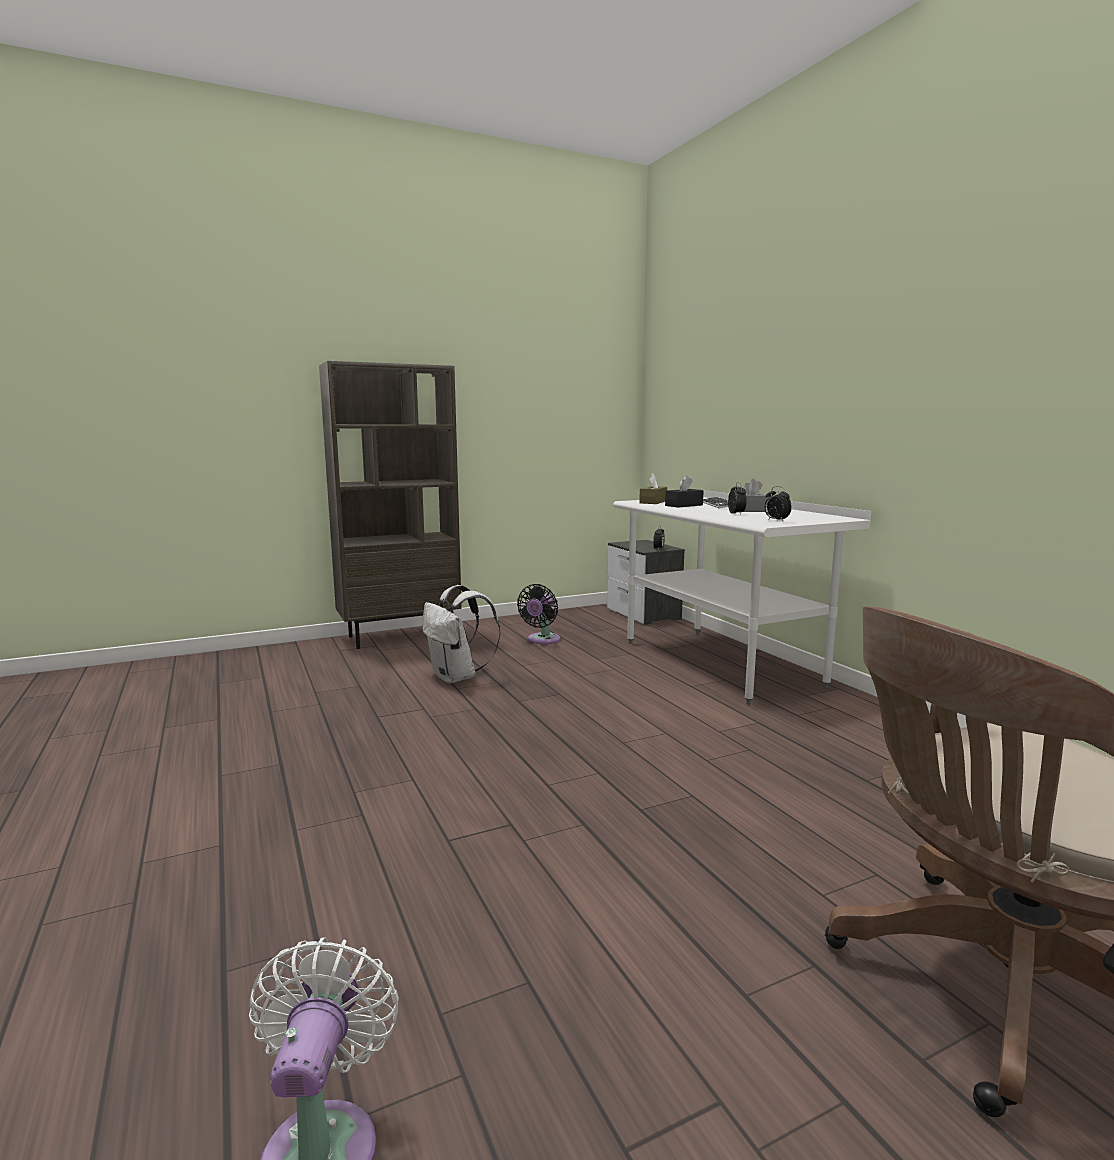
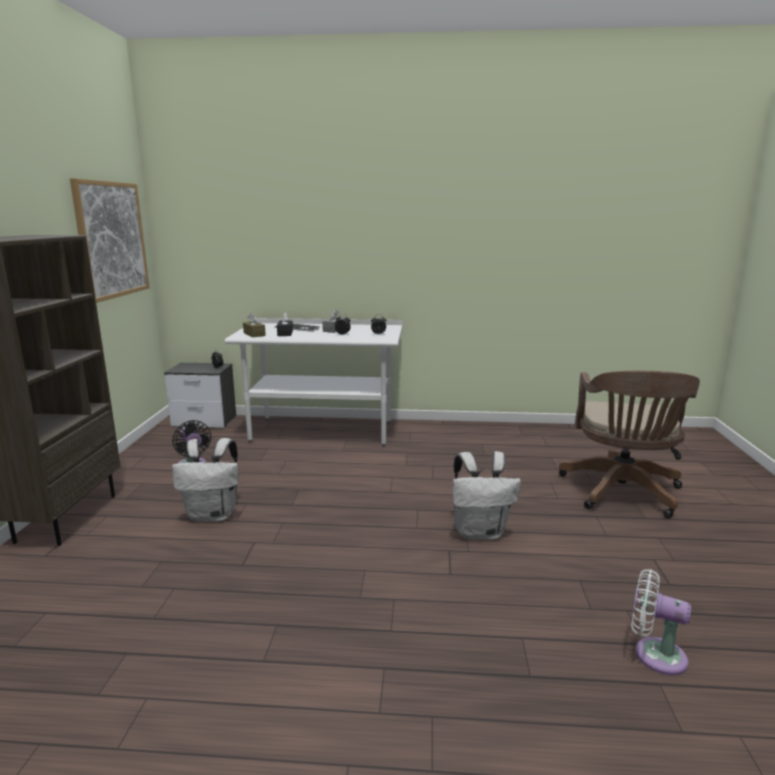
camera: 60 degrees left, 5 degrees up
none -> picture [70,178,150,303]
none -> white backpack [453,451,521,540]

